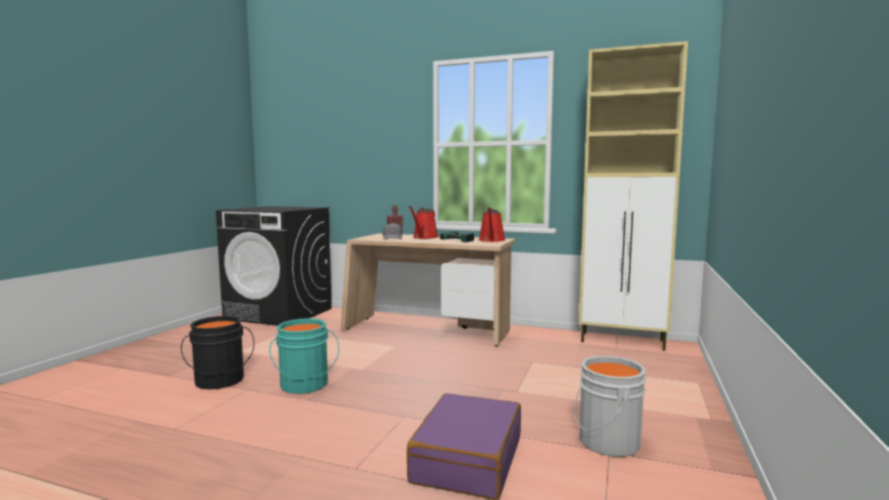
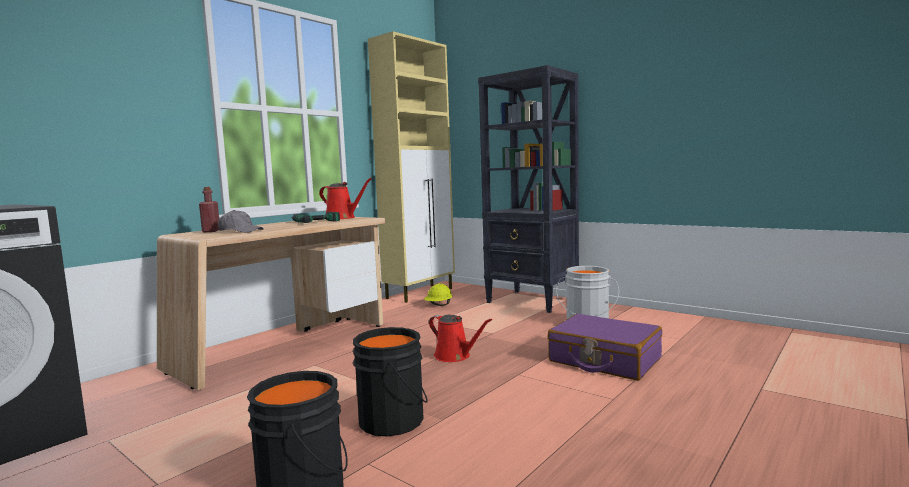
camera: 70 degrees left, 0 degrees up
turquoise bucket [269,318,339,394] -> black bucket [353,327,427,436]
red watering can [408,206,439,239] -> red watering can moved to [429,315,492,362]
none -> yellow hard hat [424,283,453,306]
none -> black bookcase [478,65,579,313]

